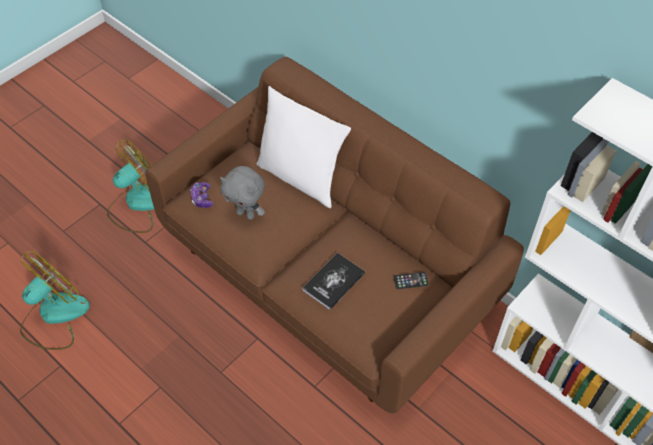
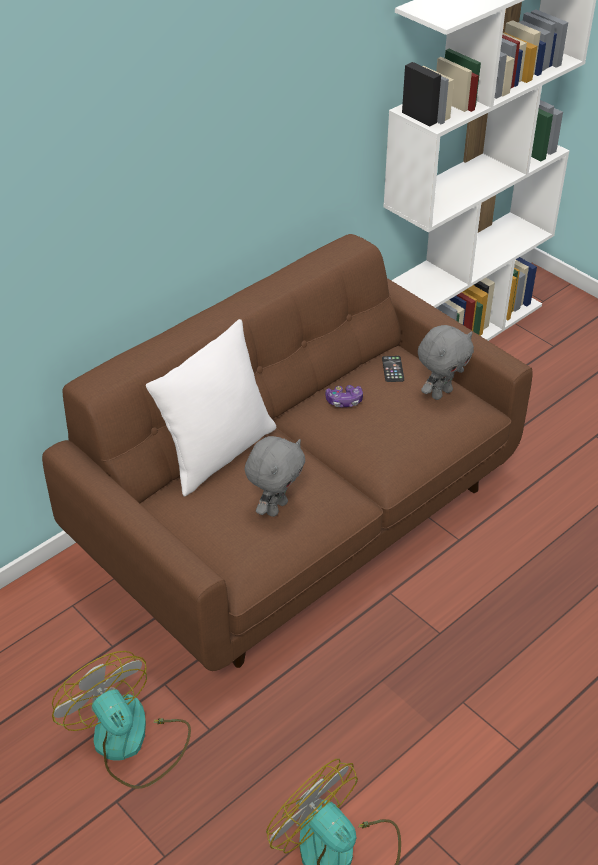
camera: 85 degrees left, 10 degrees down
game controller [190,182,213,208] -> game controller moved to [325,385,363,407]
book [303,253,365,310] -> none
none -> grey plush toy [418,325,474,400]

